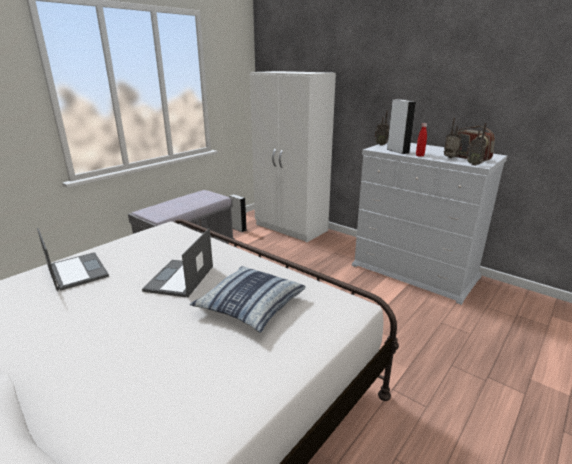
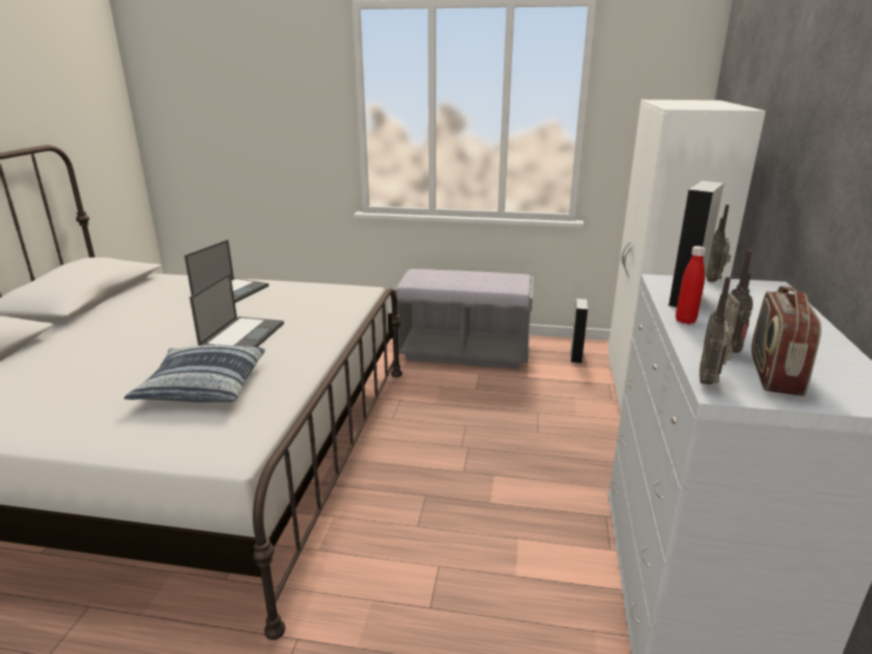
camera: 60 degrees right, 0 degrees up
laptop [142,228,213,298] -> laptop turned 120 degrees clockwise [189,273,284,347]

